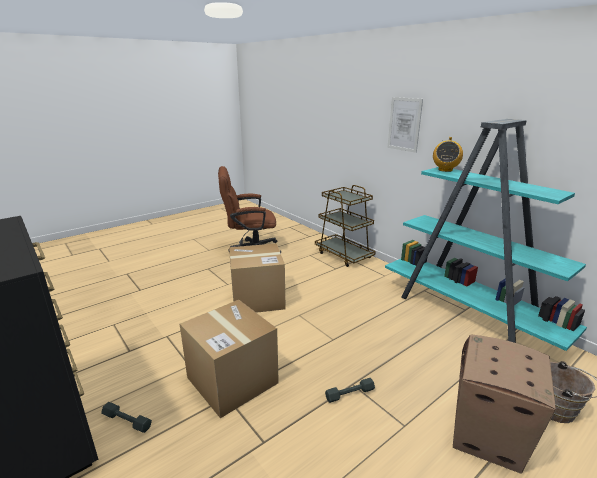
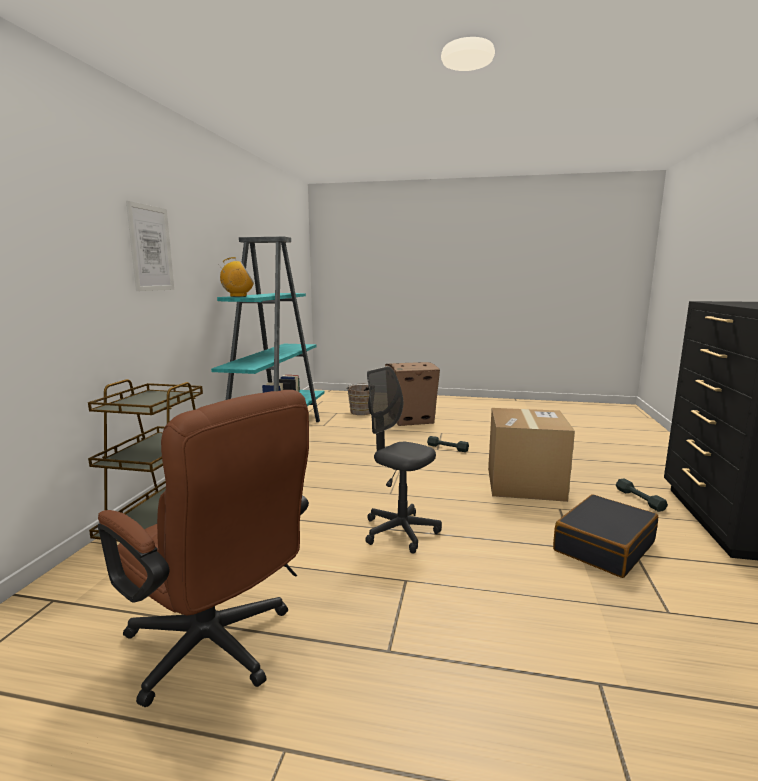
camera: 130 degrees left, 10 degrees down
cardboard box [229,243,286,313] -> grey office chair [365,366,442,554]
none -> black suitcase [553,494,658,578]

